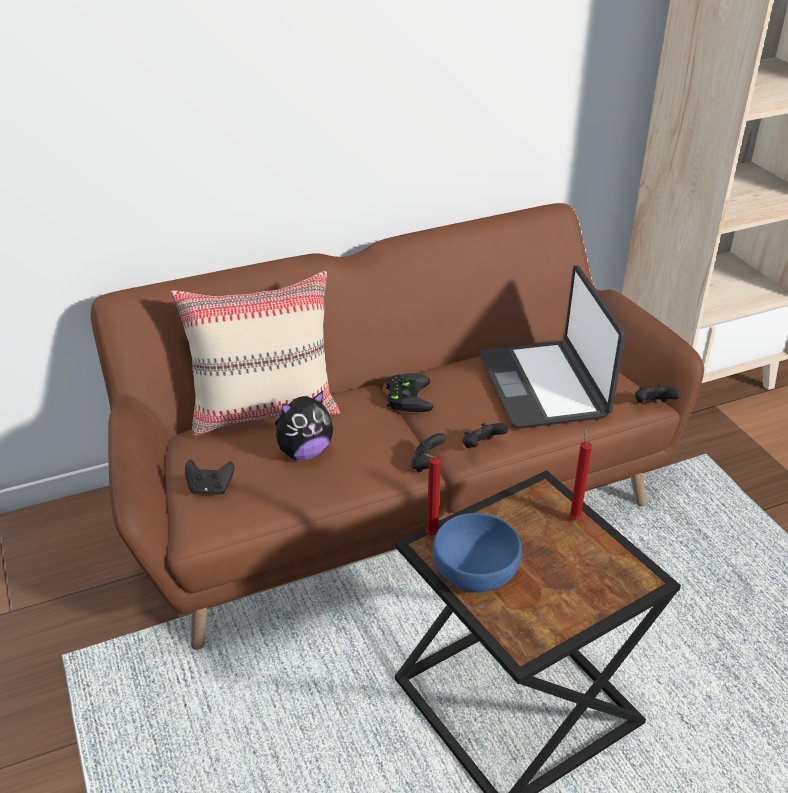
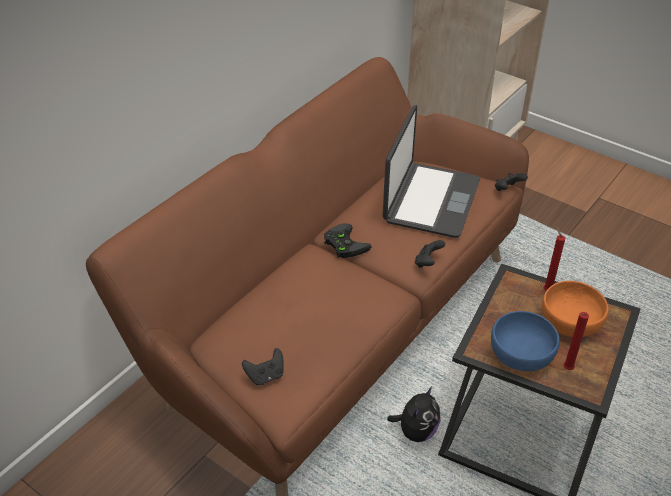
camera: 30 degrees left, 5 degrees up
beige pillow [171,271,340,436] -> none
plush toy [275,391,333,460] -> plush toy moved to [387,387,440,442]
black game controller [411,433,446,473] -> none
red candle [424,453,441,535] -> red candle moved to [564,312,589,370]
laptop [479,265,625,429] -> laptop turned 120 degrees counterclockwise [383,105,480,238]
none -> orange bowl [542,281,609,337]

